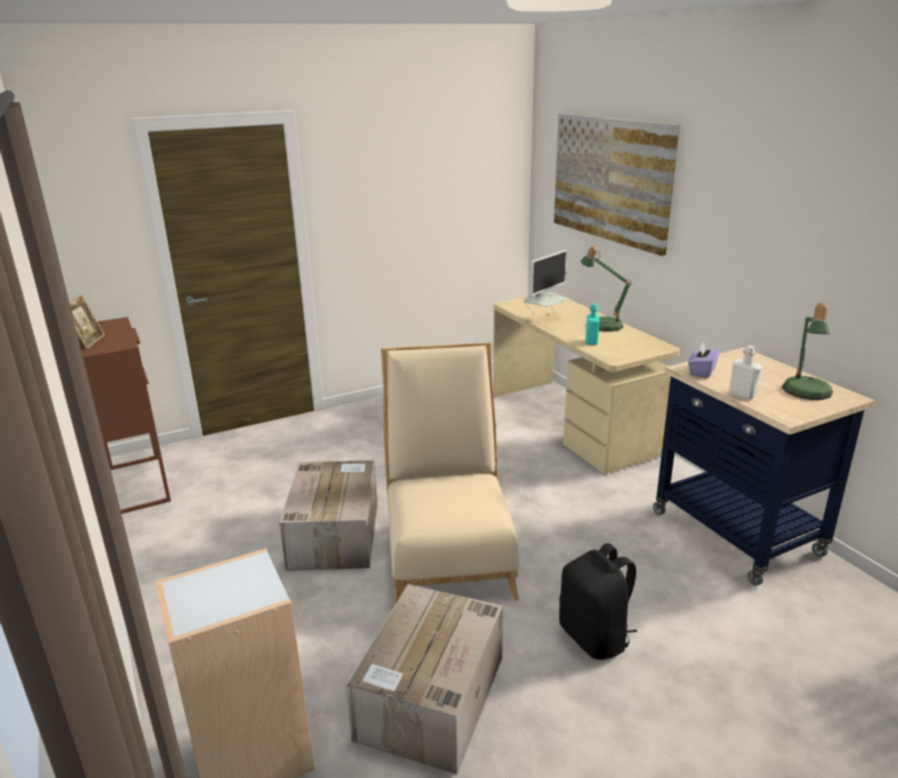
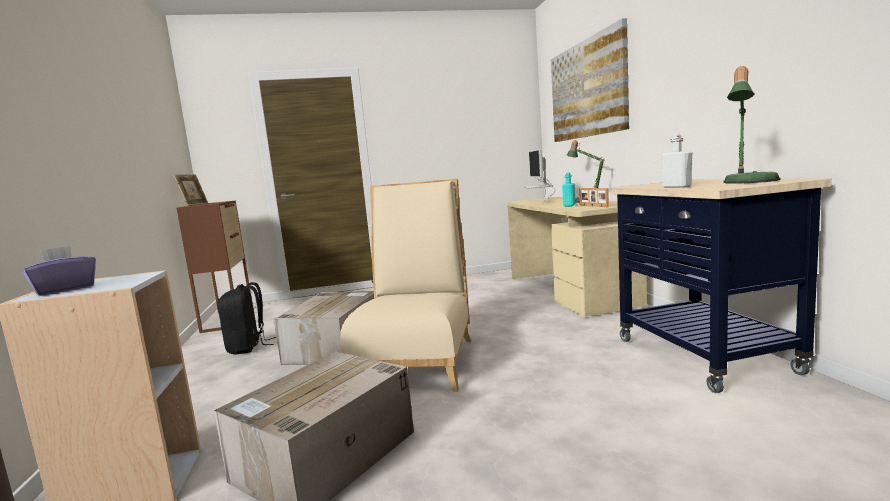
camera: 15 degrees right, 15 degrees down
monitor [523,250,568,315] -> monitor turned 120 degrees clockwise [523,149,555,204]
black backpack [559,543,637,660] -> black backpack moved to [218,282,276,355]
purple tissue box [688,342,720,378] -> purple tissue box moved to [23,245,96,296]
none -> picture frame [579,188,609,207]

